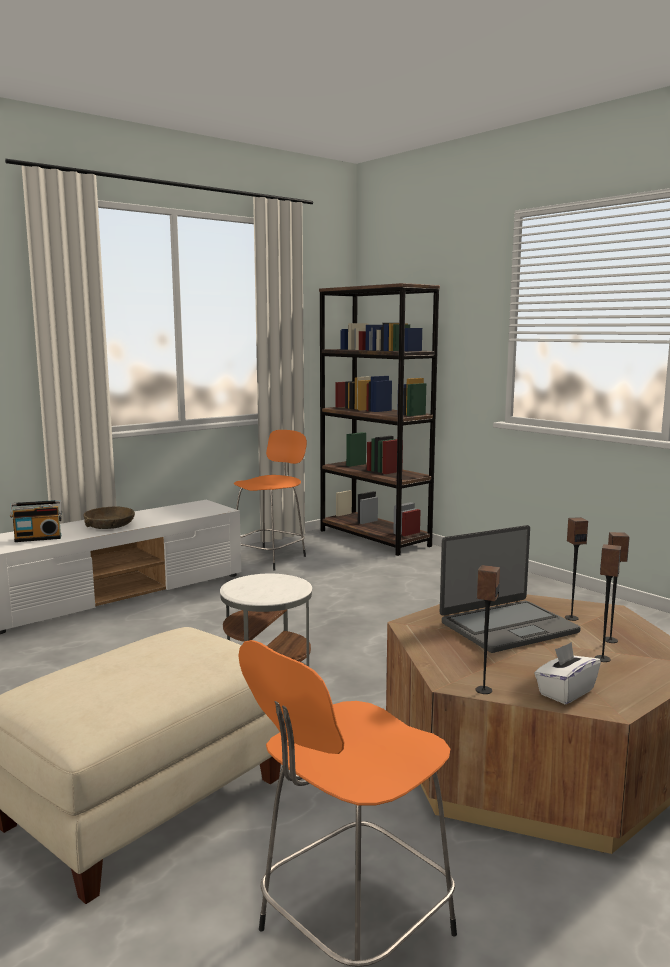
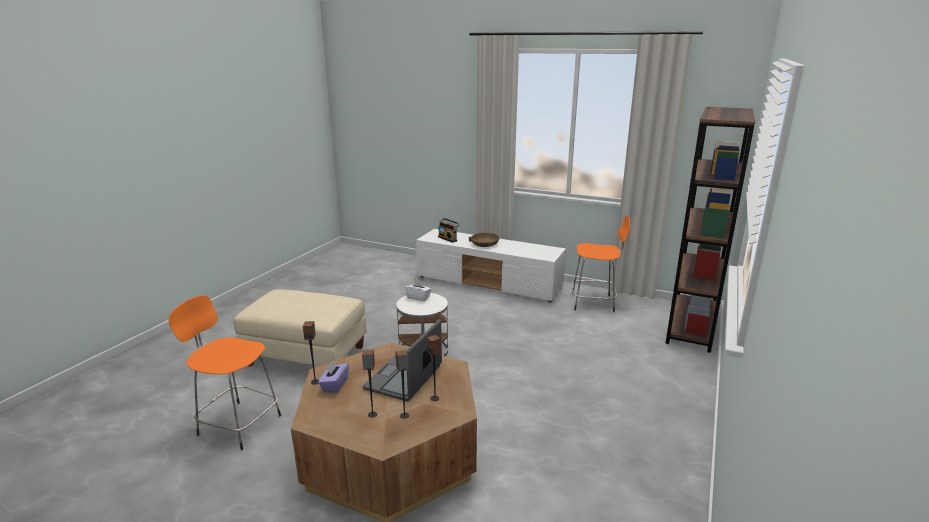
camera: 65 degrees right, 10 degrees up
laptop [440,525,581,653] -> laptop turned 75 degrees clockwise [363,319,442,401]
white tissue box [534,642,601,704] -> white tissue box moved to [405,279,432,301]
none -> purple tissue box [318,361,349,393]

